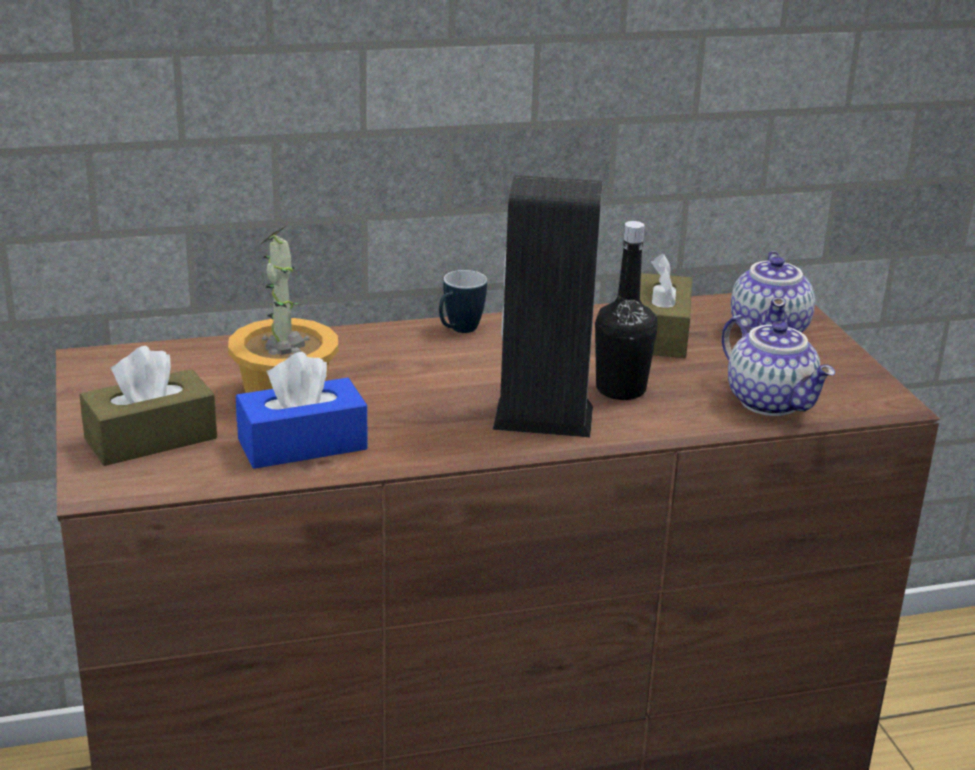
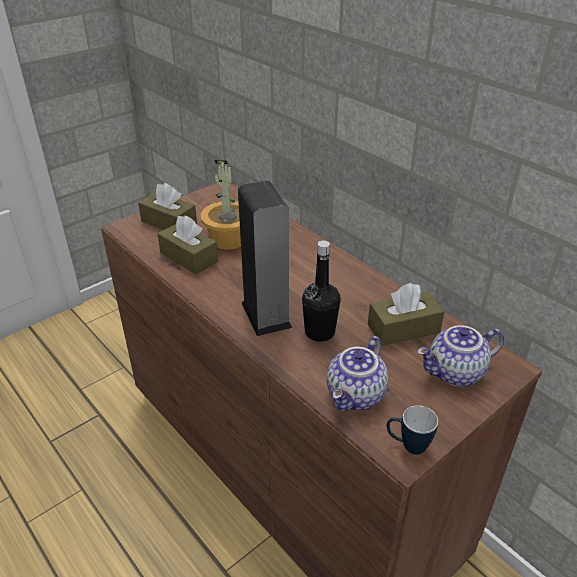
camera: 65 degrees right, 10 degrees up
blue tissue box [236,352,368,469] -> brown tissue box [157,215,218,274]
mug [439,270,487,333] -> mug moved to [387,405,438,455]

